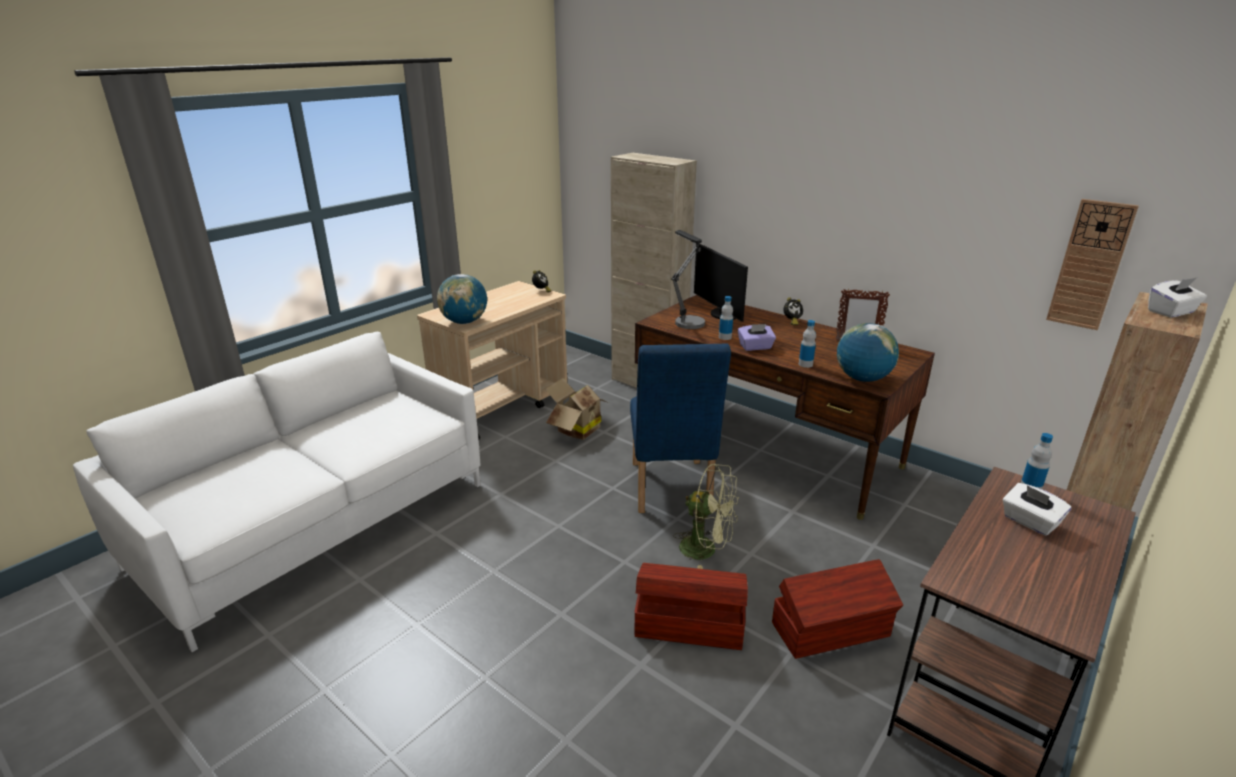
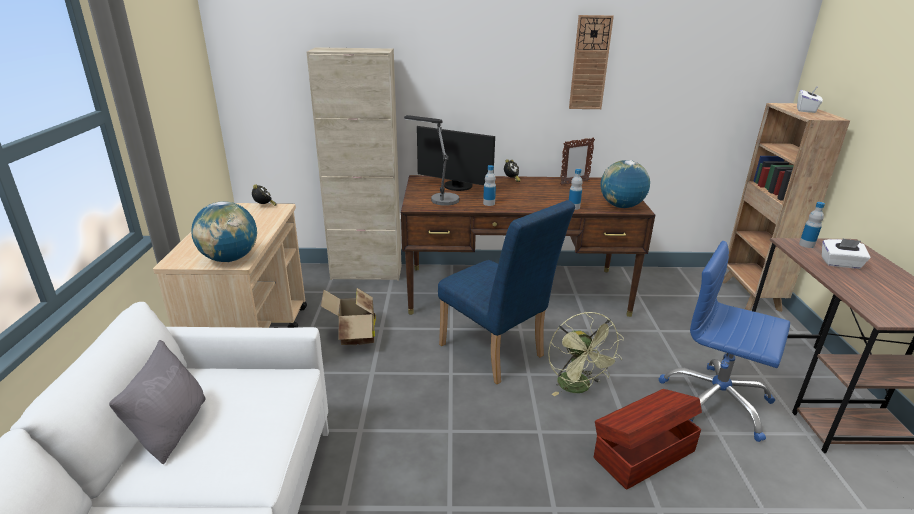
camera: 40 degrees left, 0 degrees up
green fan [673,464,739,569] -> green fan turned 90 degrees clockwise [548,312,624,396]
purple tissue box [738,324,776,351] -> none
brown storage box [772,559,903,659] -> blue office chair [659,241,790,442]
wall clock [1046,199,1139,330] -> wall clock moved to [569,15,614,109]
none -> grey pillow [109,340,206,464]

